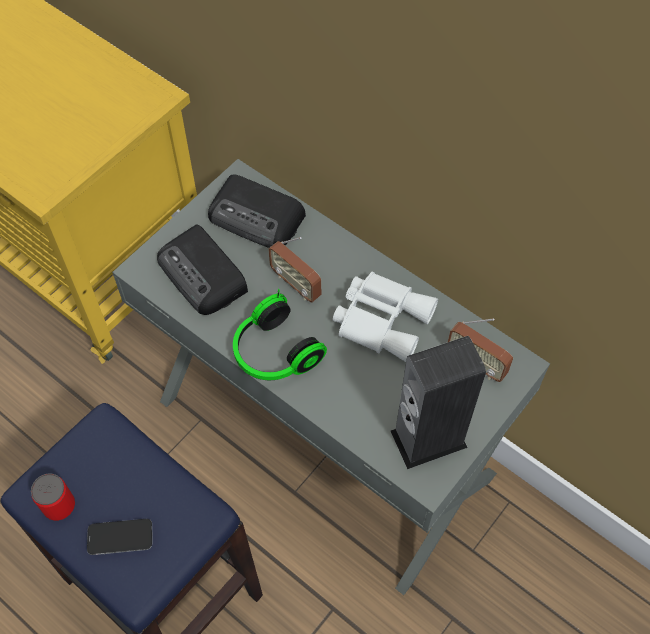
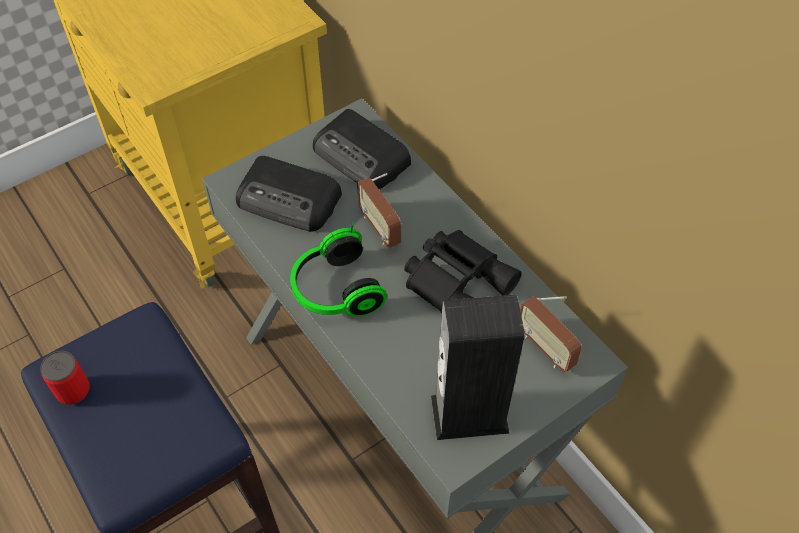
camera: 15 degrees right, 5 degrees down
phone [87,519,152,555] -> none
radio [157,224,248,315] -> radio turned 45 degrees counterclockwise [236,156,342,232]
white binoculars [333,272,438,362] -> black binoculars [404,230,522,313]

